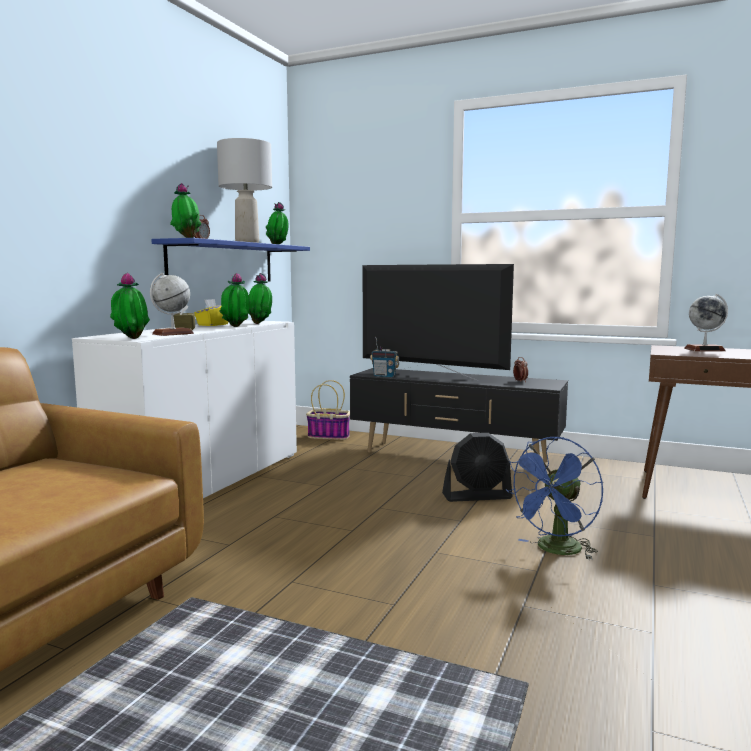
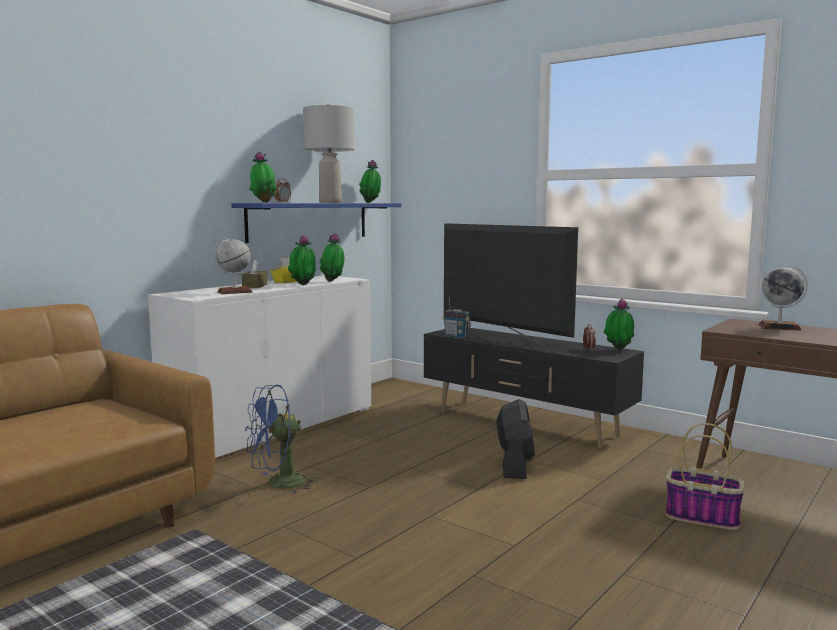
camera: 15 degrees right, 0 degrees up
potted plant [110,273,150,339] -> potted plant moved to [603,299,634,349]
basket [306,380,350,440] -> basket moved to [666,423,745,530]
black fan [442,433,513,502] -> black fan turned 90 degrees counterclockwise [496,399,535,479]
blue fan [505,437,603,560] -> blue fan moved to [245,385,319,494]

